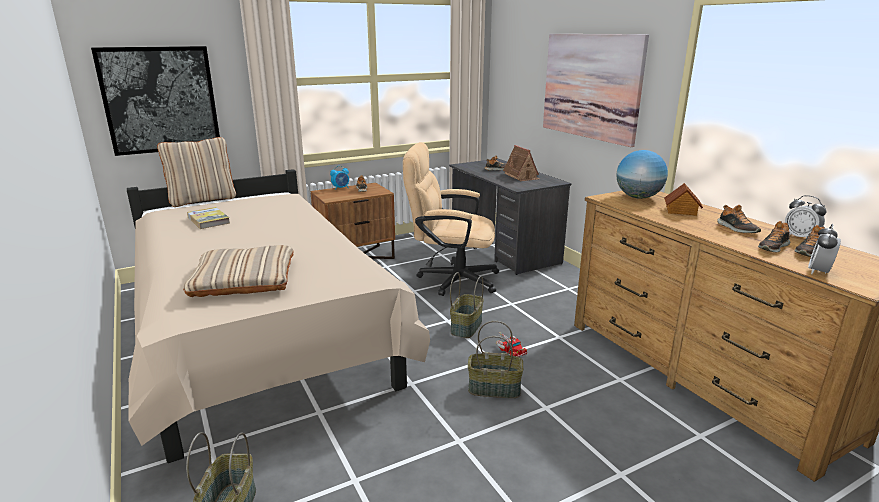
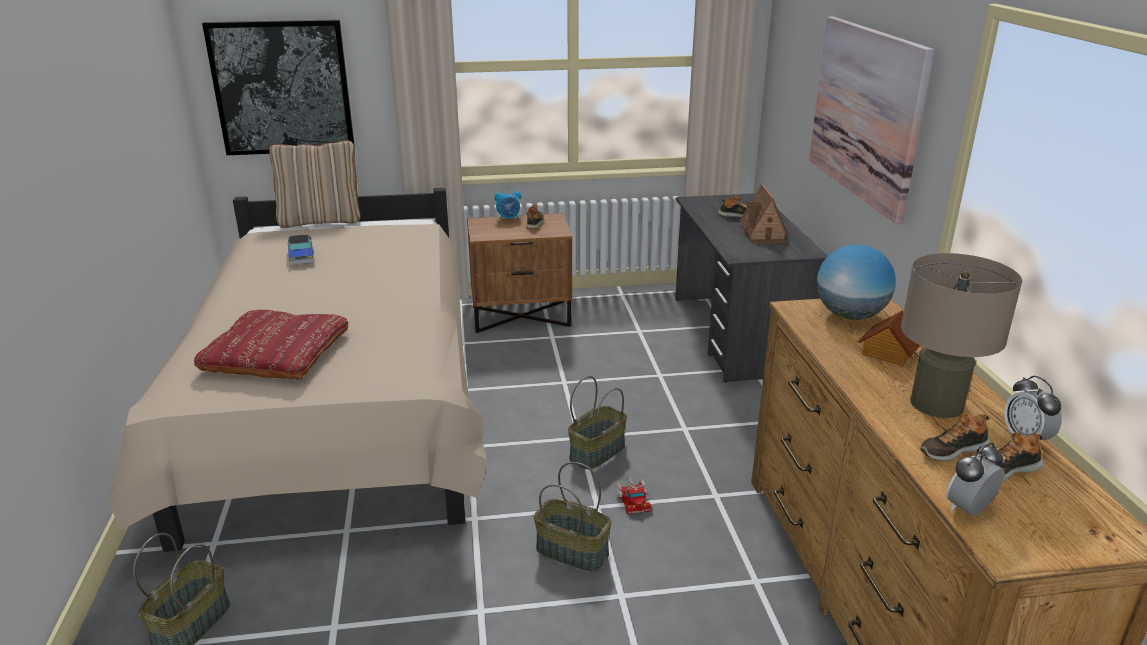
camera: 20 degrees right, 5 degrees up
beige pillow [183,245,293,297] -> red pillow [194,310,348,380]
book [187,207,230,229] -> toy car [288,235,314,265]
beige office chair [403,142,499,296] -> none
shoe [717,205,761,233] -> beige table lamp [901,253,1022,418]

